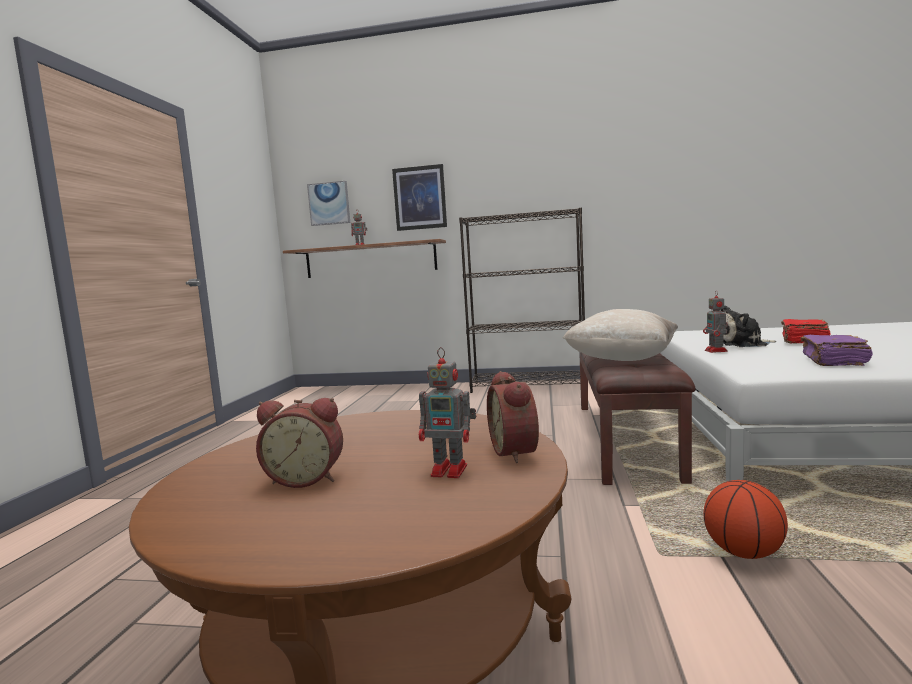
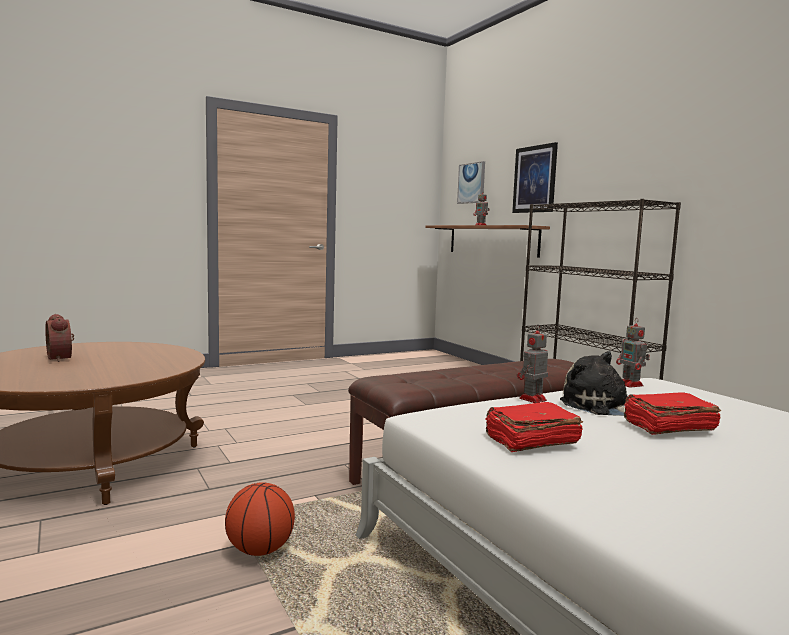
camera: 50 degrees right, 0 degrees up
toy robot [419,347,476,478] -> toy robot moved to [616,318,650,388]
alarm clock [487,371,539,463] -> none
beige pillow [563,309,678,361] -> none
purple book [801,335,873,366] -> red book [485,402,583,452]

